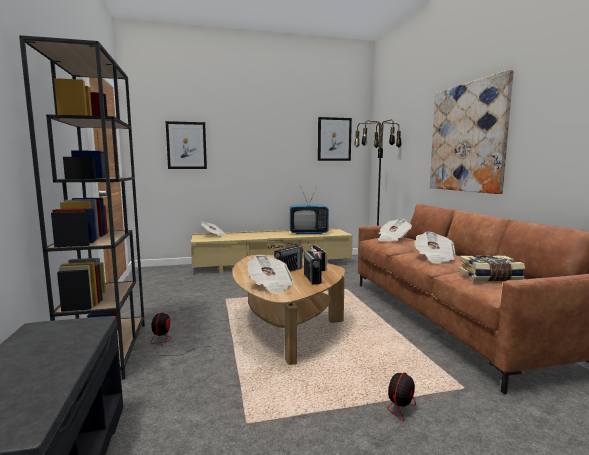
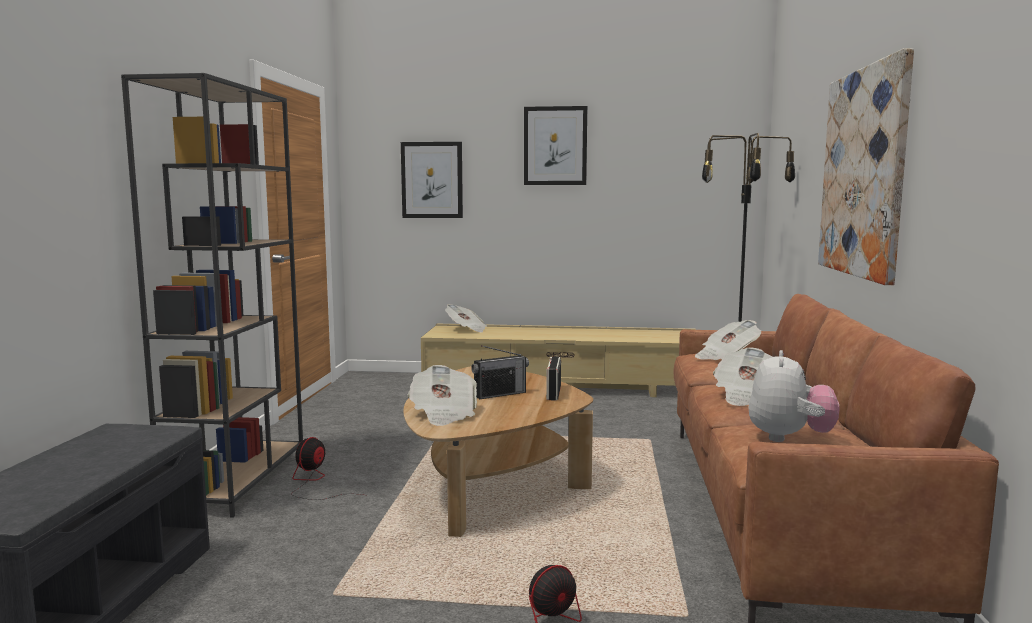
camera: 20 degrees right, 0 degrees up
television [290,186,329,235] -> none
radio [304,242,322,285] -> none
picture [318,117,352,161] -> picture moved to [524,106,587,185]
book [459,255,525,281] -> plush toy [749,350,839,442]

